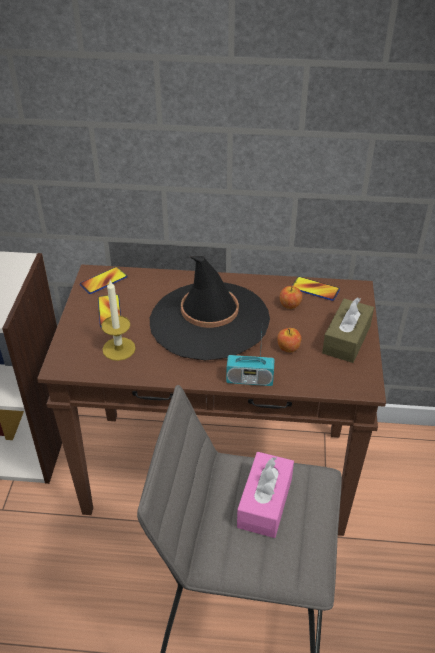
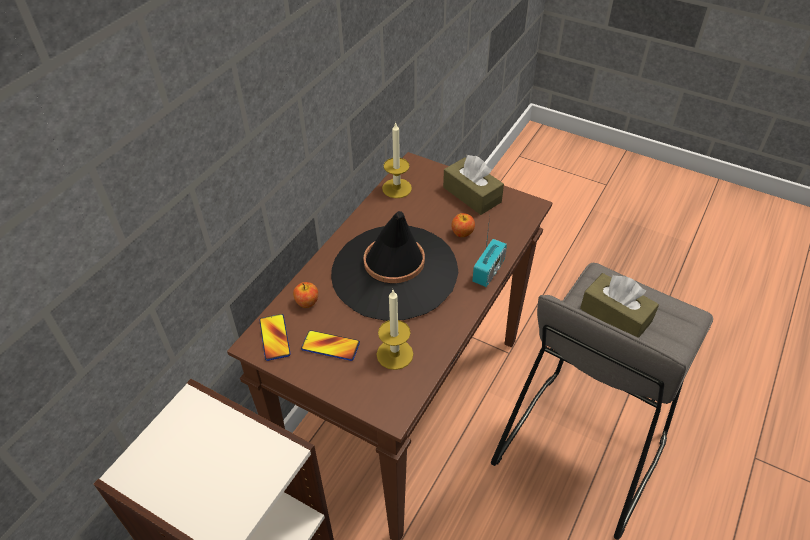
camera: 65 degrees left, 5 degrees up
pink tissue box [237,452,294,538] -> brown tissue box [580,273,659,338]
apple [280,285,302,309] -> apple moved to [293,282,318,308]
phone [293,277,340,301] -> candle [382,122,412,198]

